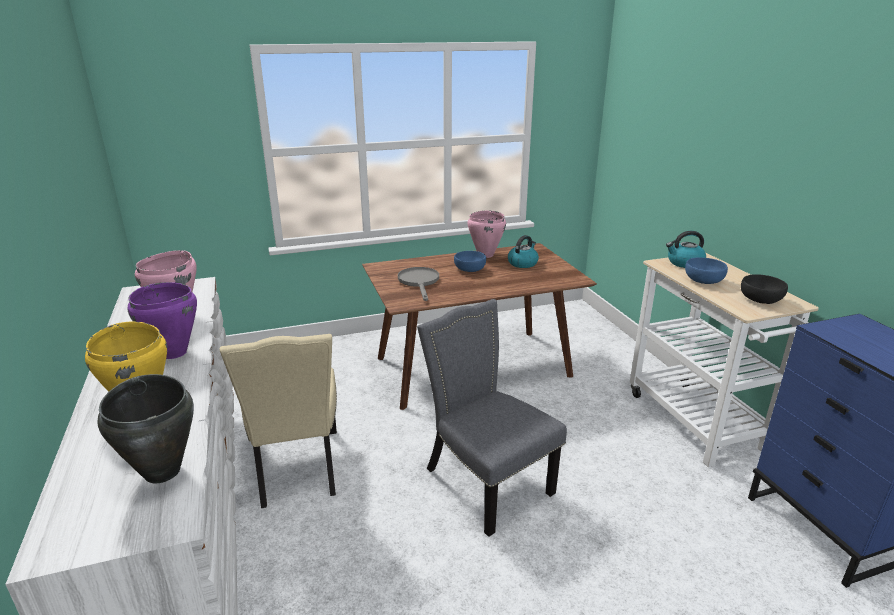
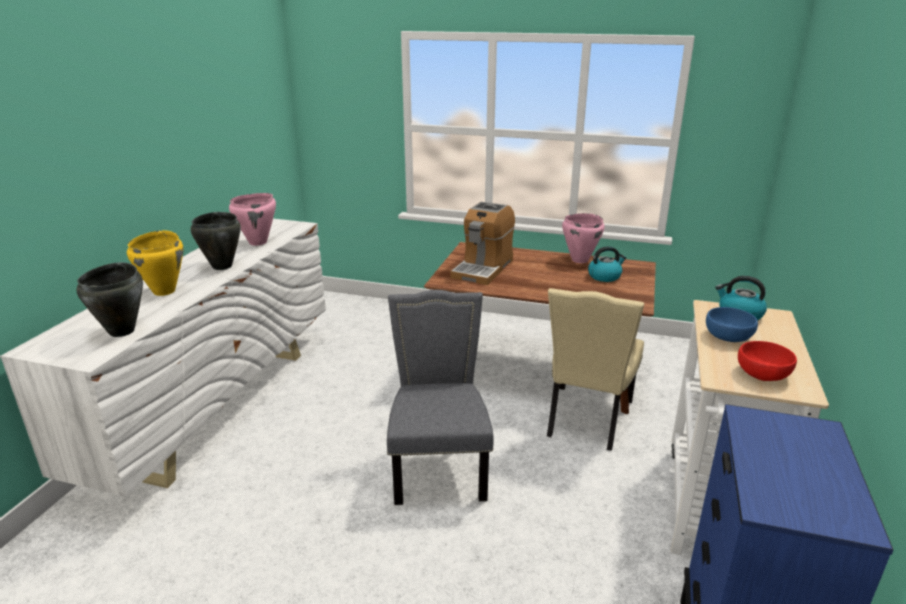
camera: 35 degrees right, 0 degrees up
purple cooking pot [128,282,197,359] -> black cooking pot [191,212,241,270]
beige chair [219,334,337,508] -> beige chair moved to [547,288,644,451]
grey frying pan [398,267,439,301] -> coffee machine [451,202,515,285]
blue bowl [454,251,486,272] -> none
black bowl [741,274,788,304] -> red bowl [738,341,797,381]

